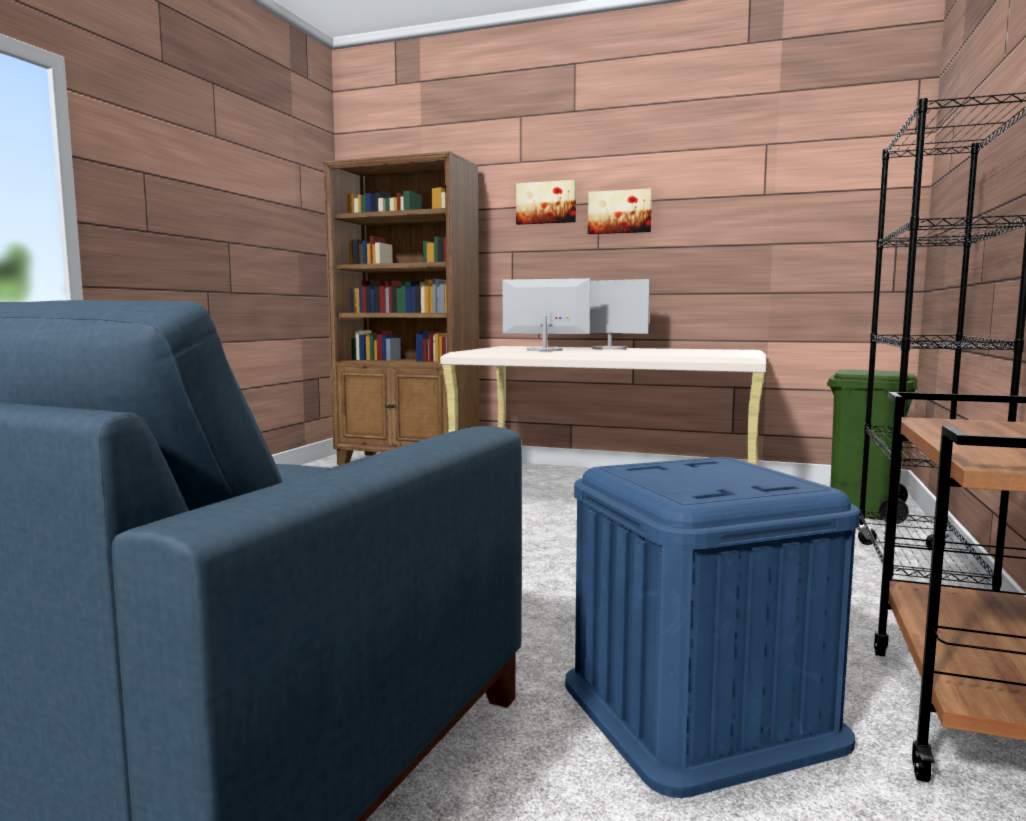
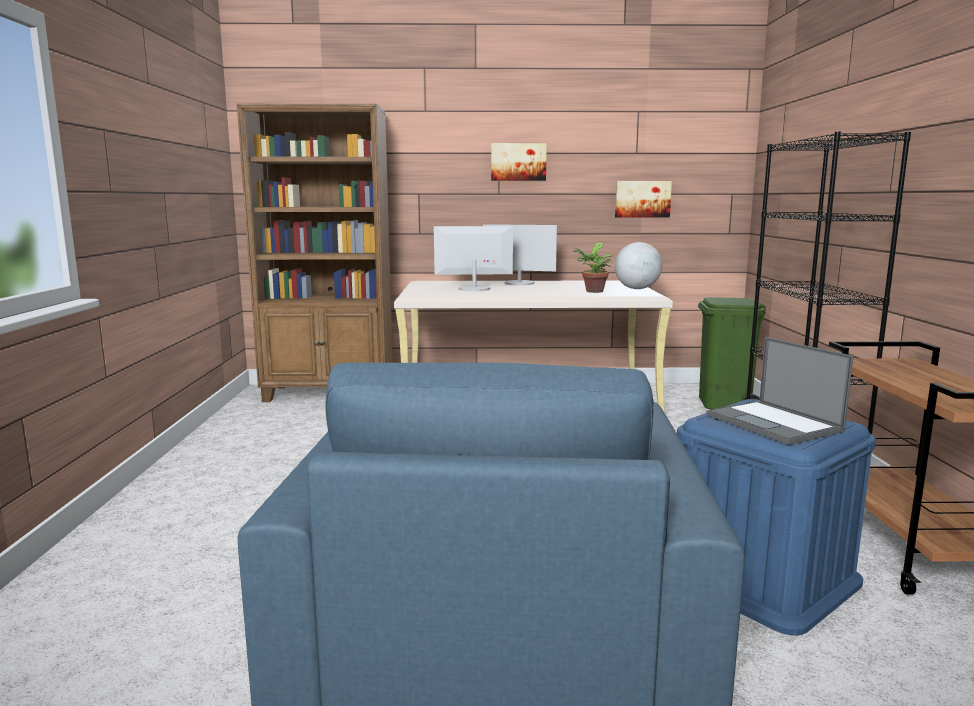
camera: 20 degrees left, 5 degrees up
picture [516,180,576,225] -> picture moved to [615,181,672,218]
none -> potted plant [572,243,613,293]
none -> globe [615,242,662,289]
none -> laptop [706,337,854,445]

